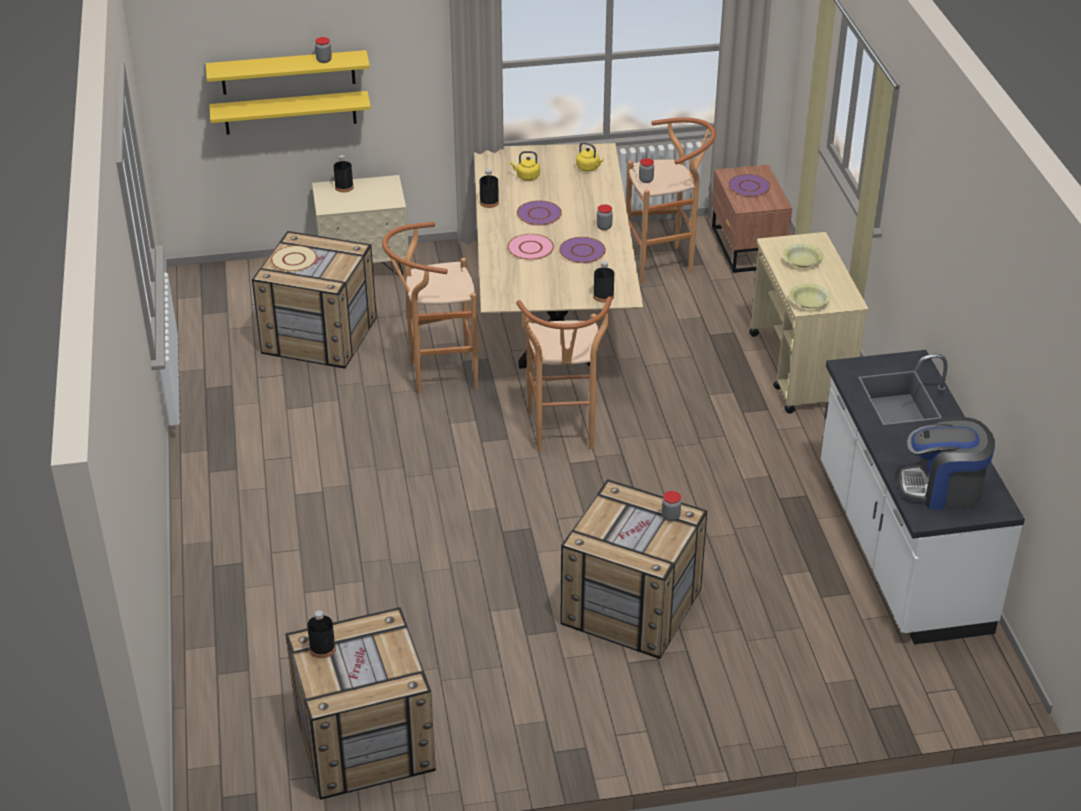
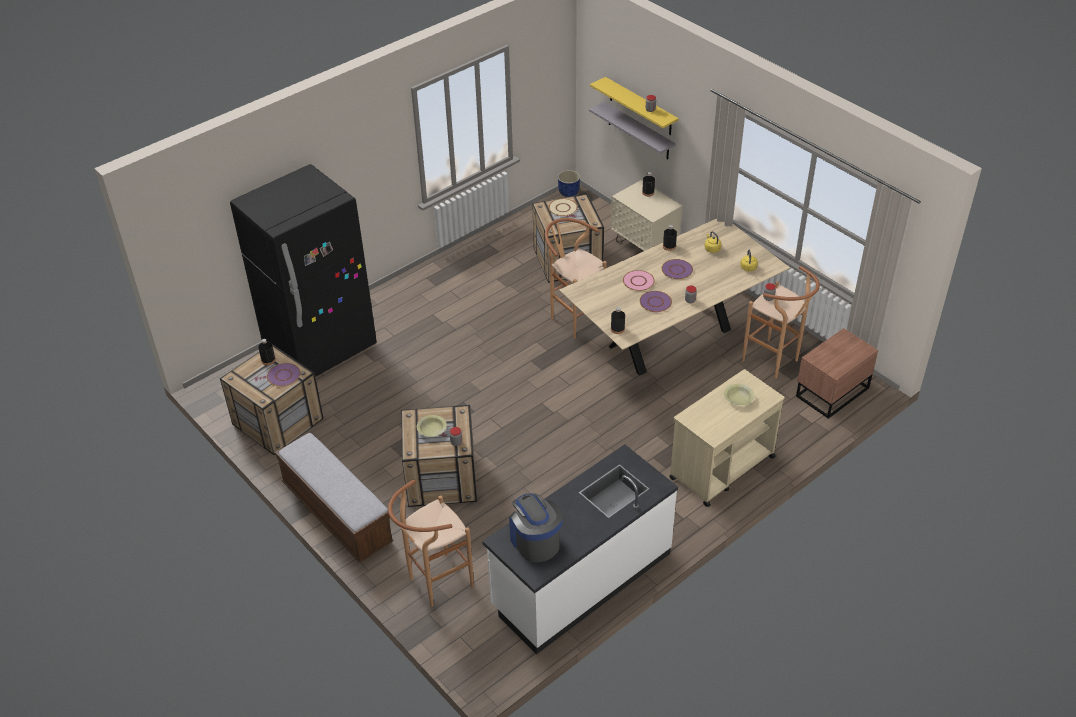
camera: 60 degrees right, 5 degrees up
yellow shelf [209,91,371,135] -> grey shelf [589,102,676,160]
brown stool [516,297,612,452] -> brown stool moved to [388,480,474,607]
purple plate [728,174,771,197] -> purple plate moved to [267,363,301,386]
yellow bowl [789,284,831,309] -> yellow bowl moved to [417,415,447,437]
none -> black fridge [230,164,377,377]
none -> bench [275,433,394,563]
none -> blue planter [558,170,580,197]

